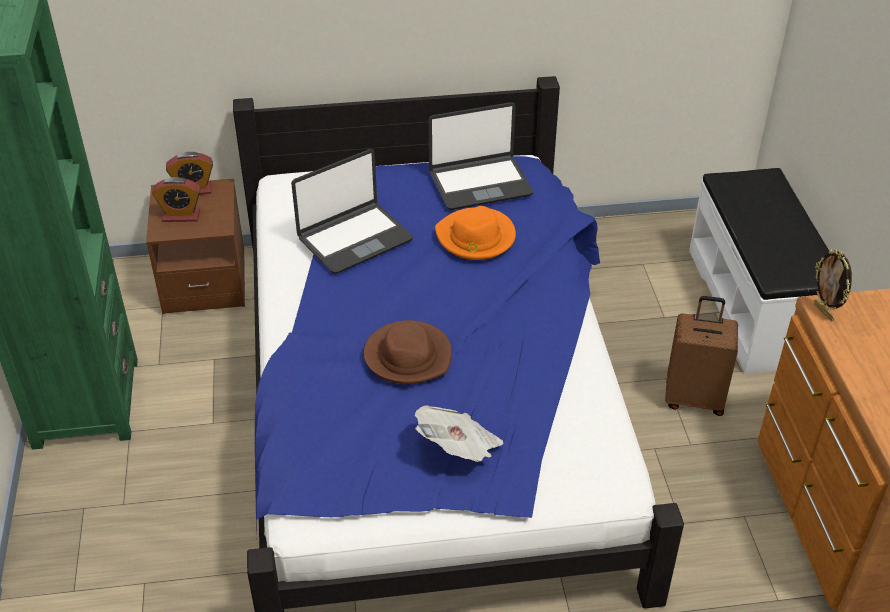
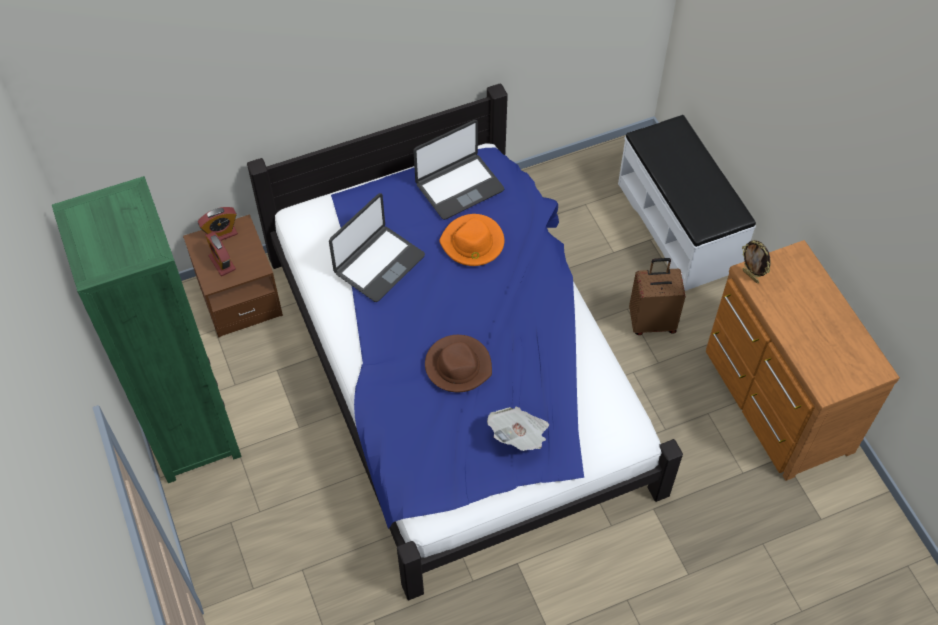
camera: 15 degrees left, 15 degrees up
alarm clock [152,177,201,222] -> alarm clock turned 75 degrees clockwise [205,232,236,276]

